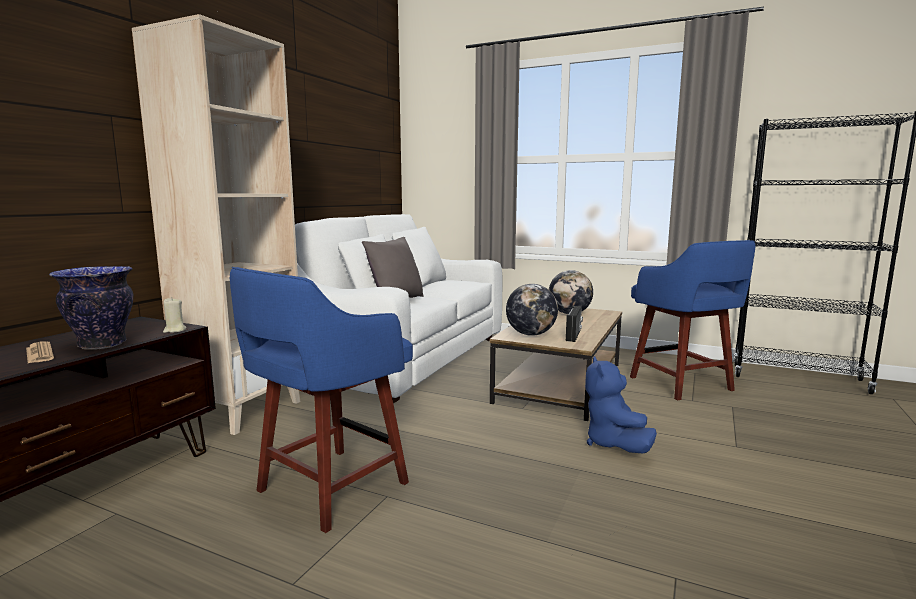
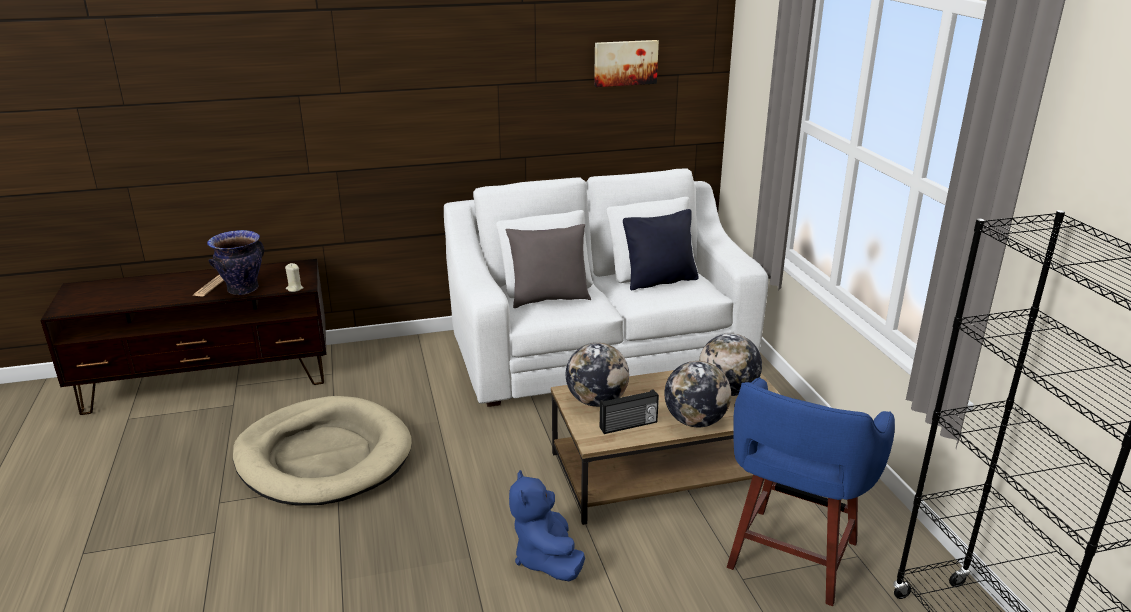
camera: 50 degrees right, 15 degrees up
beige bookcase [132,14,301,435] -> none
blue stool [230,267,413,533] -> beige dog bed [233,396,412,505]
blue plush toy [585,356,657,453] -> blue plush toy turned 60 degrees counterclockwise [509,470,585,581]
none -> picture [594,40,659,87]
none -> black pillow [623,209,699,290]
none -> globe [664,361,731,427]

